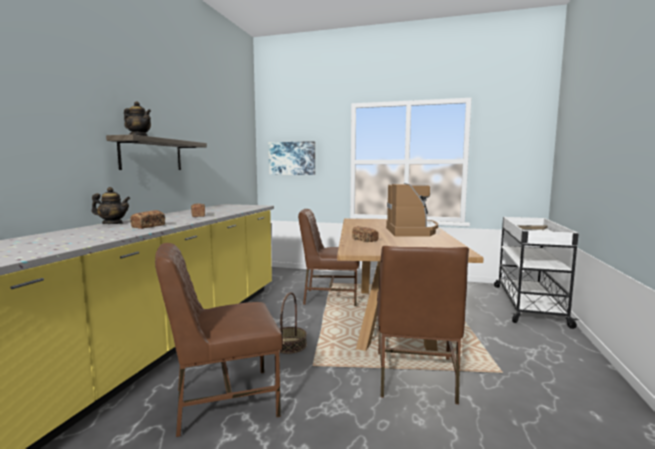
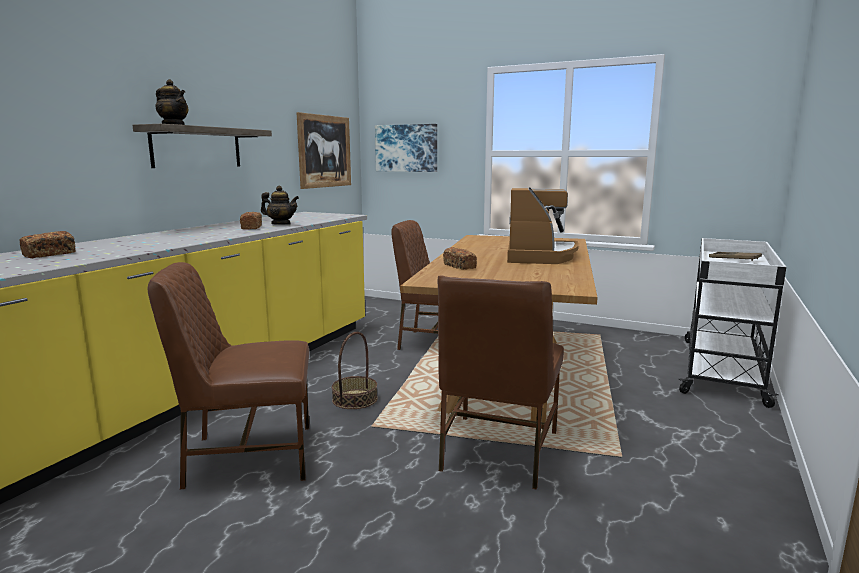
camera: 10 degrees right, 5 degrees up
teapot [92,187,130,224] -> teapot moved to [261,186,299,225]
bread [130,210,165,229] -> bread moved to [20,231,75,258]
none -> picture [296,112,351,189]

